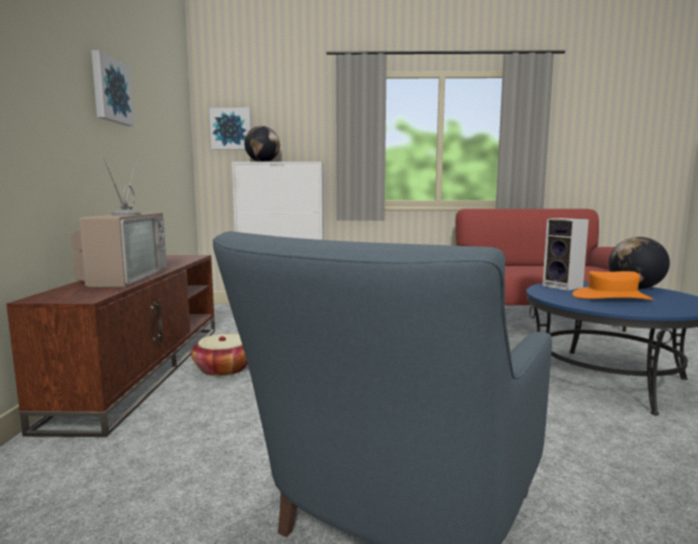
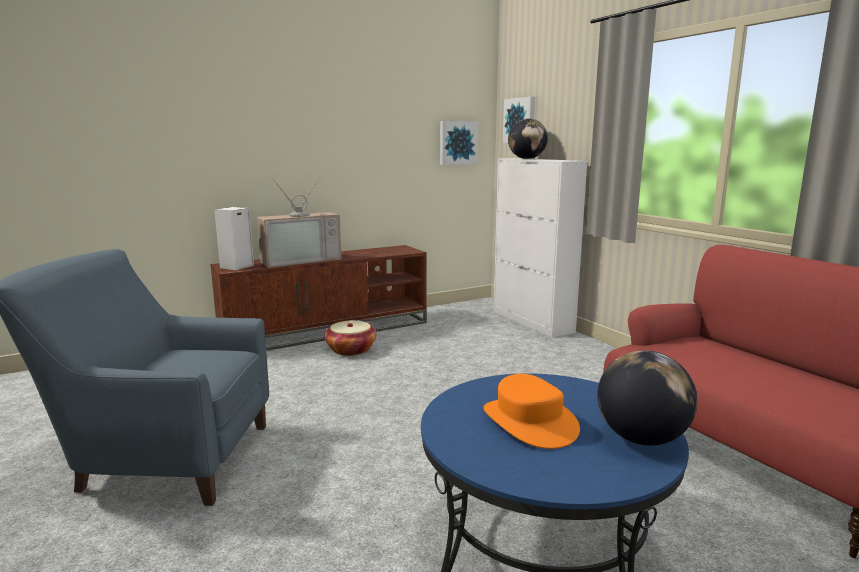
camera: 60 degrees right, 5 degrees up
picture [91,50,134,126] -> picture moved to [440,121,479,165]
speaker [542,218,589,291] -> speaker moved to [214,207,254,271]

